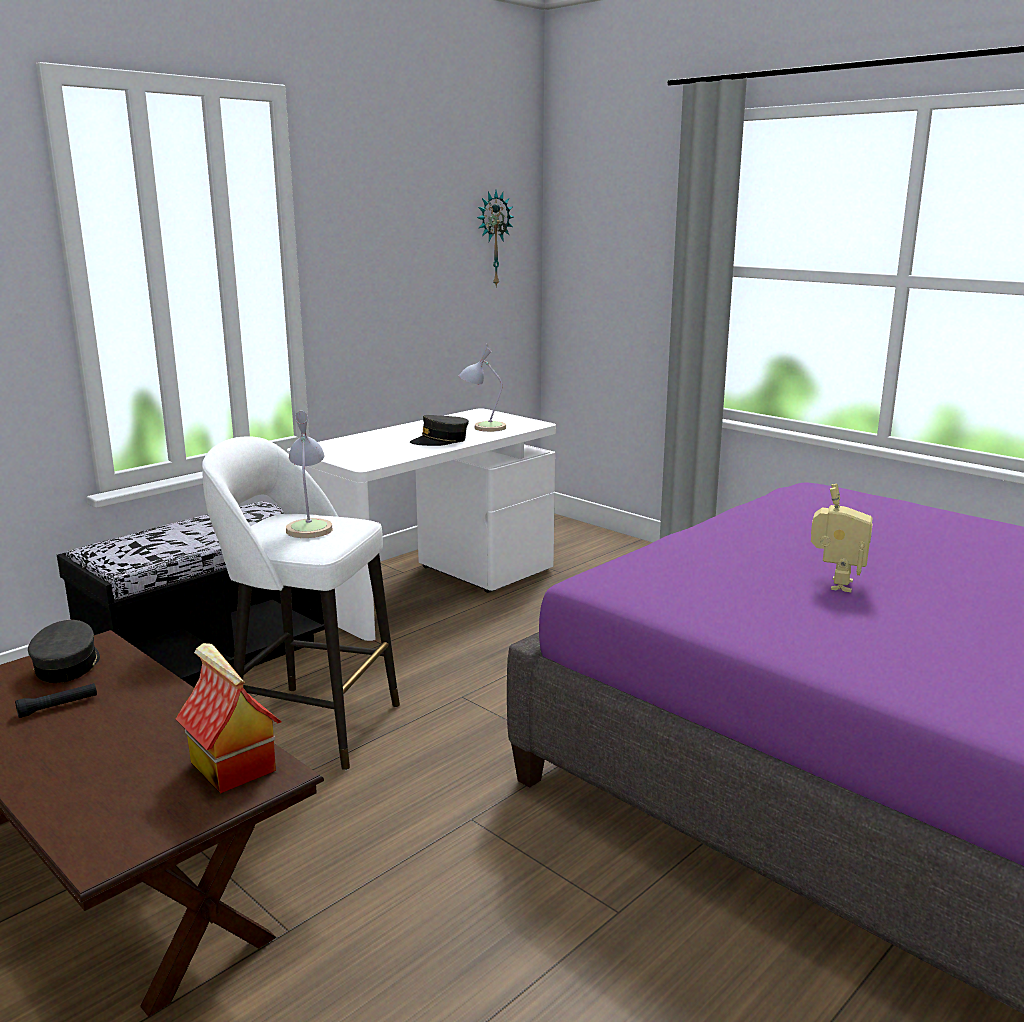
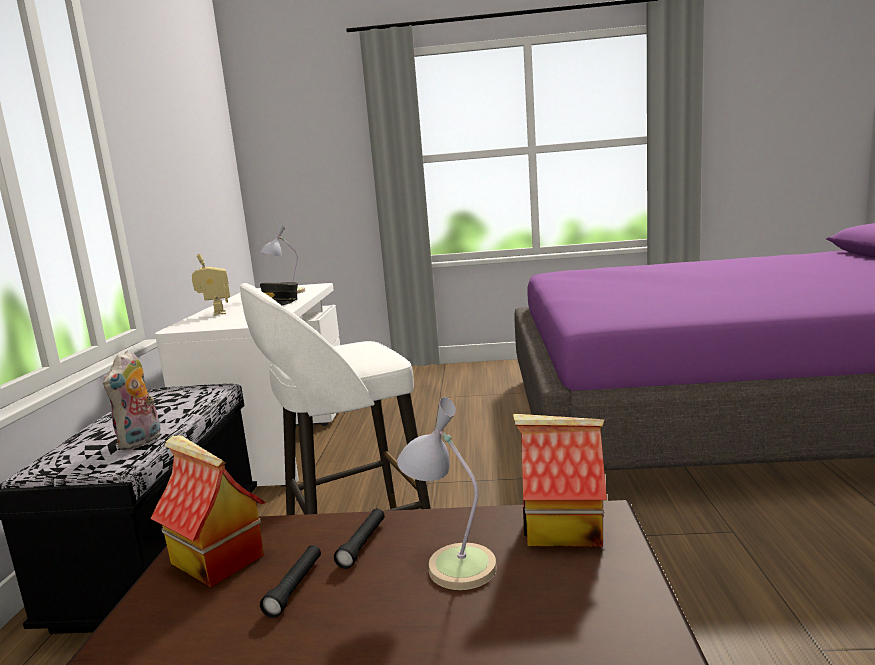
camera: 40 degrees left, 5 degrees down
grey cap [28,620,100,683] -> toy house [151,436,266,588]
table lamp [286,411,333,538] -> table lamp moved to [397,397,497,590]
wall clock [477,190,514,288] -> none
toy robot [811,484,873,592] -> toy robot moved to [192,254,230,316]
none -> plush toy [103,350,161,450]
none -> black flashlight [334,508,385,569]

